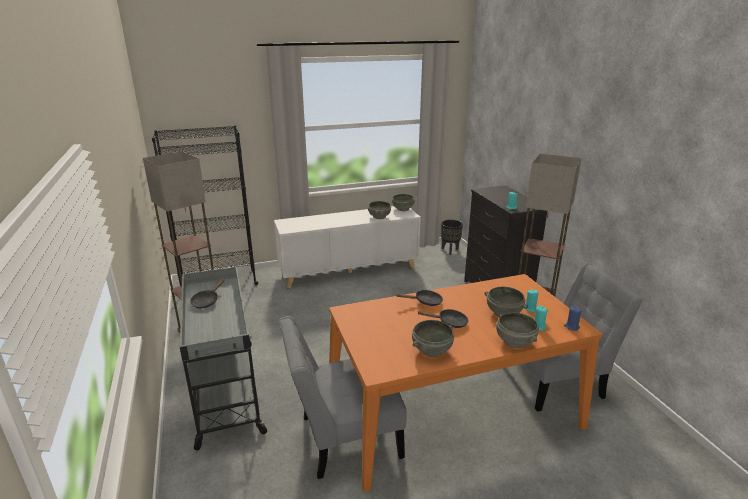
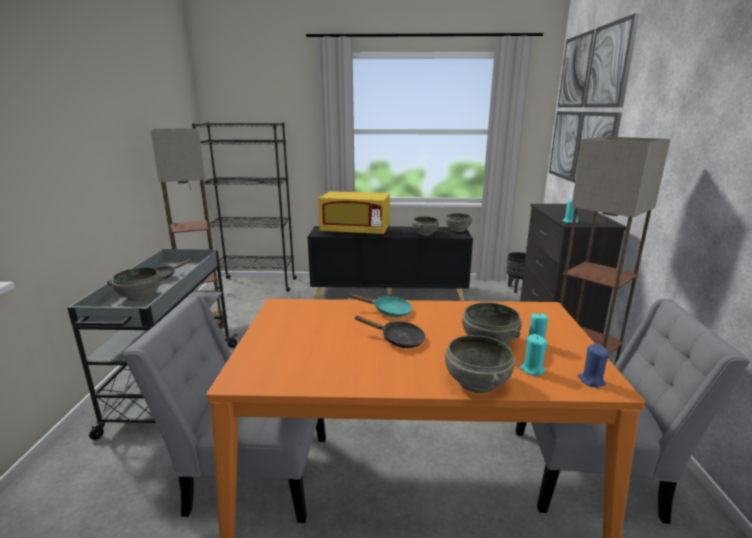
camera: 20 degrees right, 5 degrees down
white cabinet [274,206,421,288] -> black cabinet [308,226,473,300]
black frying pan [396,290,443,306] -> turquoise frying pan [347,294,412,317]
grey bowl [412,320,454,357] -> grey bowl moved to [107,267,166,301]
none -> yellow microwave [318,191,390,235]
none -> picture [549,13,640,183]

